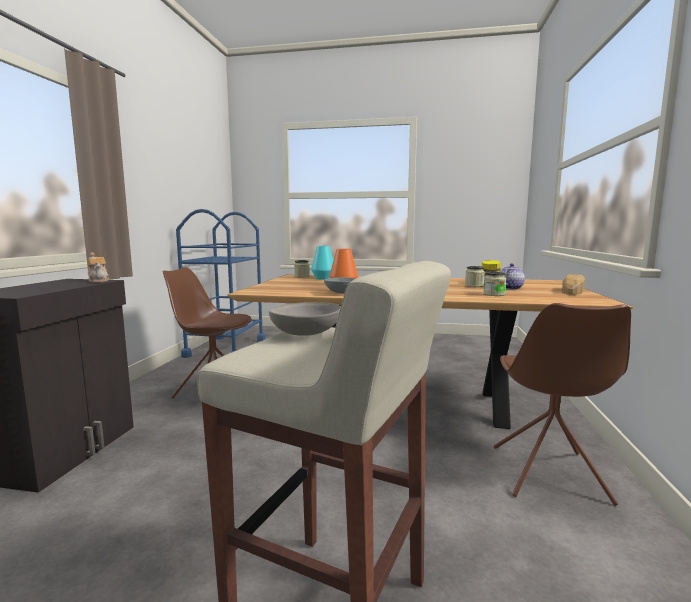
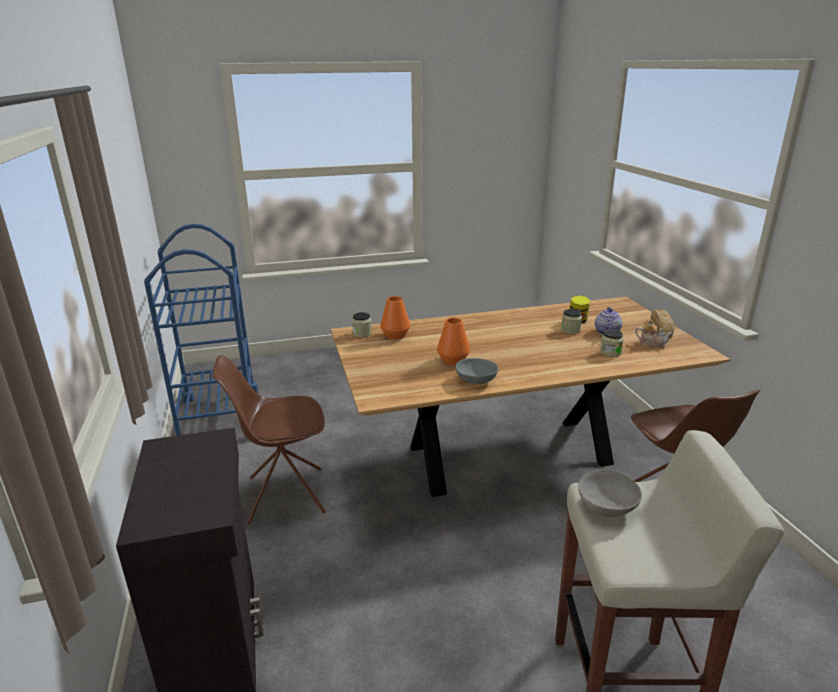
camera: 25 degrees left, 15 degrees up
teapot [87,252,110,283] -> teapot moved to [635,319,672,348]
turquoise vase [311,246,333,279] -> orange vase [380,296,410,340]

